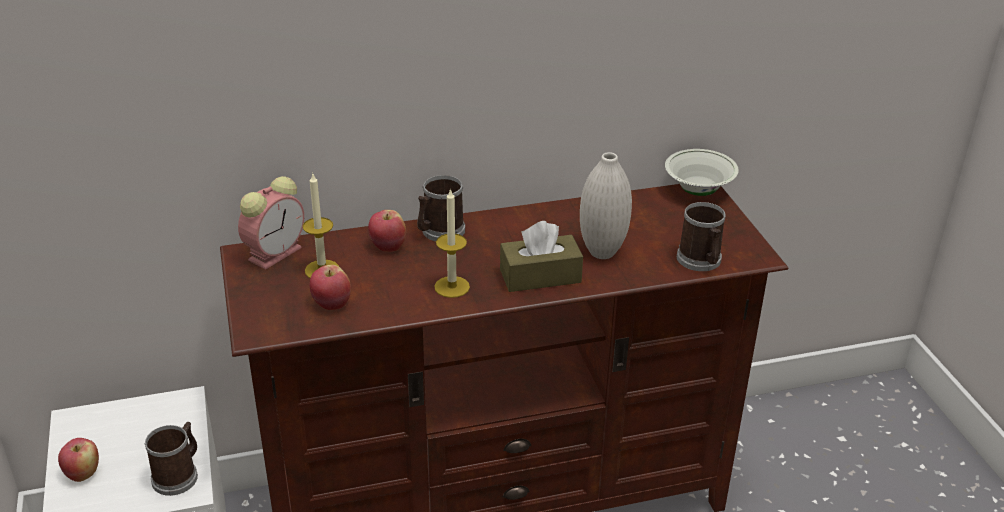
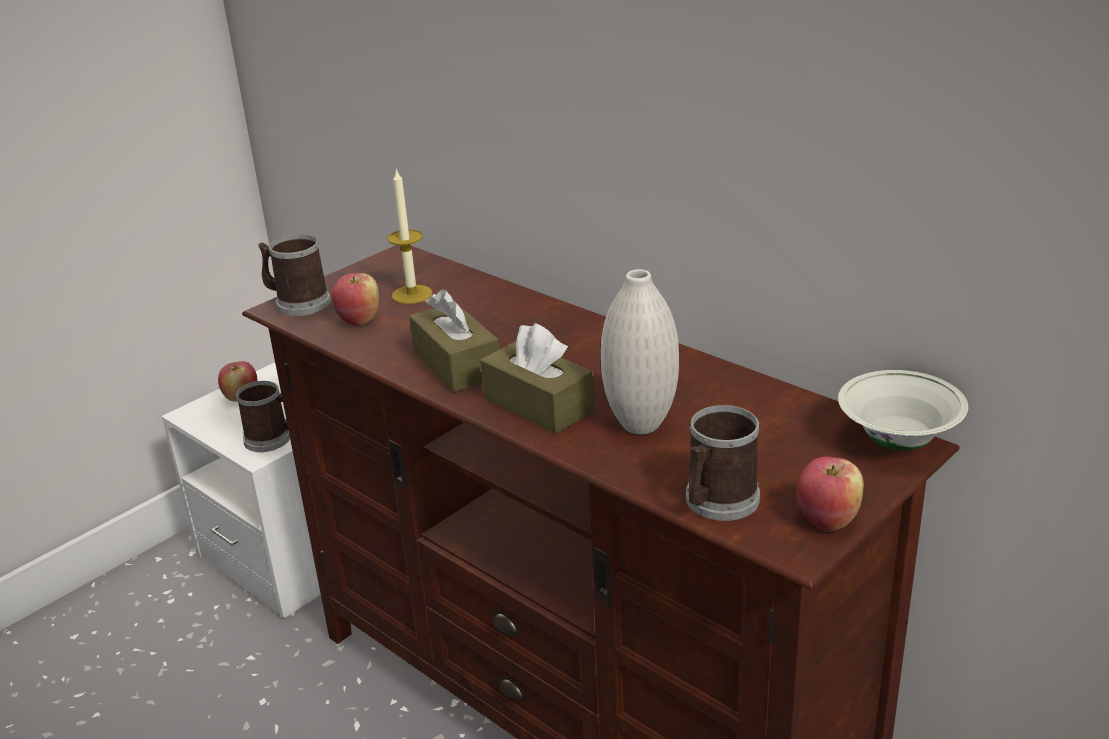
camera: 60 degrees right, 5 degrees down
alarm clock [238,176,304,270] -> none
apple [368,210,406,252] -> apple moved to [797,456,864,531]
mug [417,175,465,241] -> mug moved to [258,234,331,316]
candle [434,188,470,298] -> brown tissue box [409,289,499,392]

